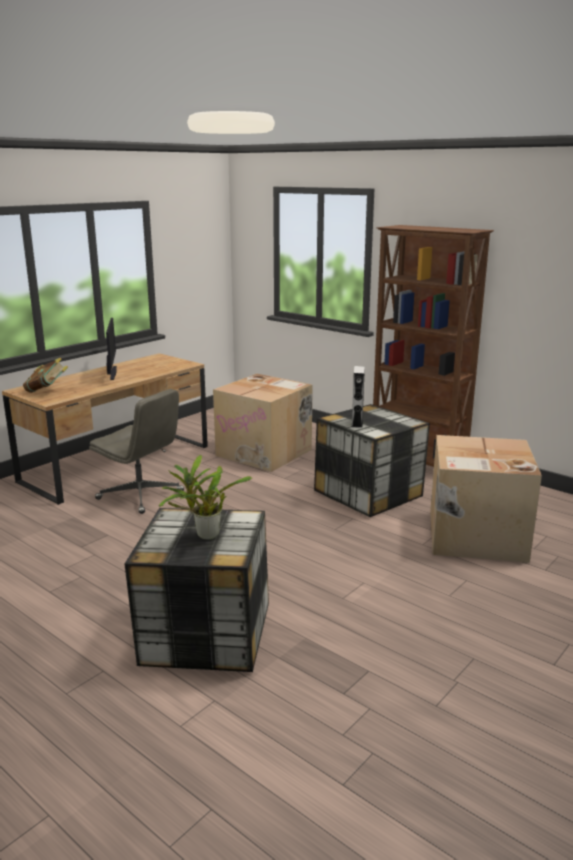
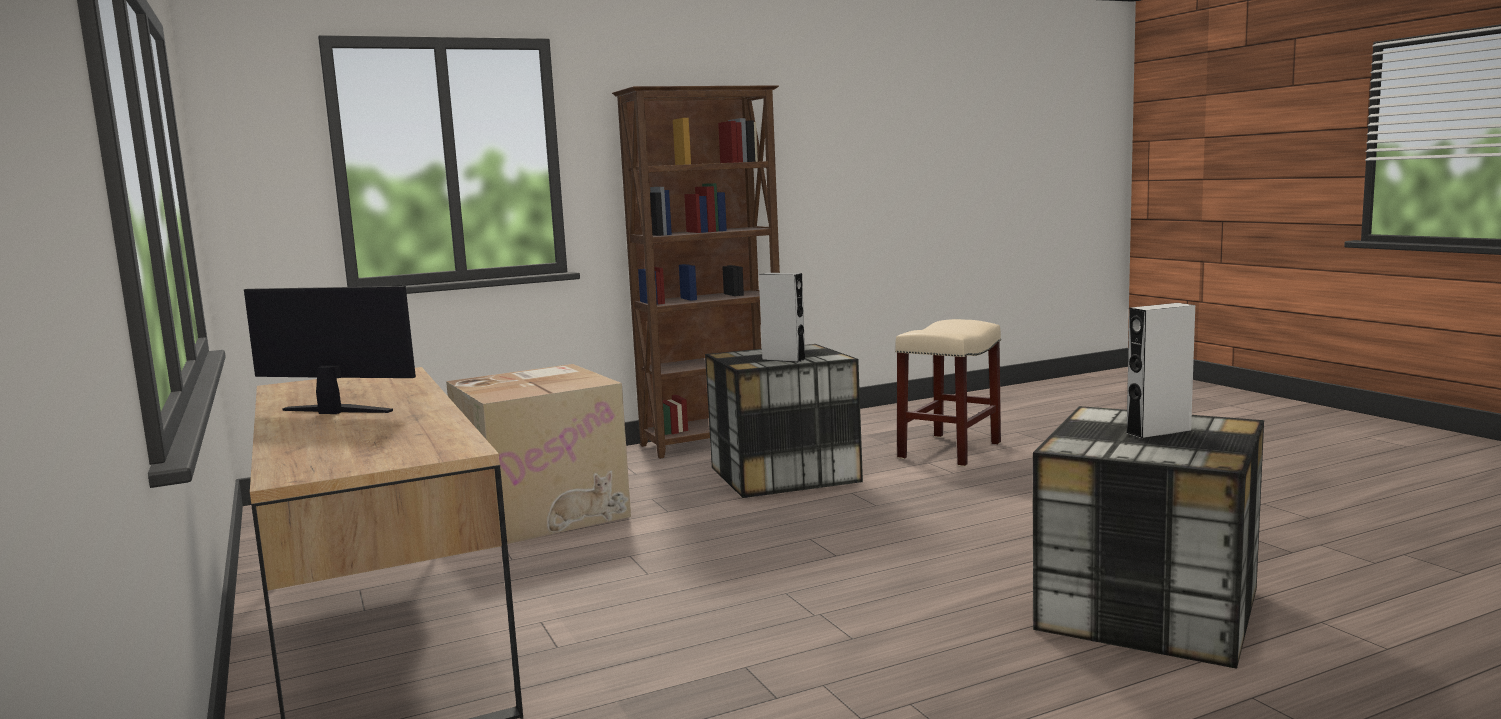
camera: 65 degrees left, 10 degrees down
book [23,358,68,393] -> none
grey office chair [89,389,184,514] -> none
potted plant [159,455,252,540] -> grey speaker [1125,303,1195,439]
cardboard box [430,435,542,563] -> beige stool [895,319,1001,467]

